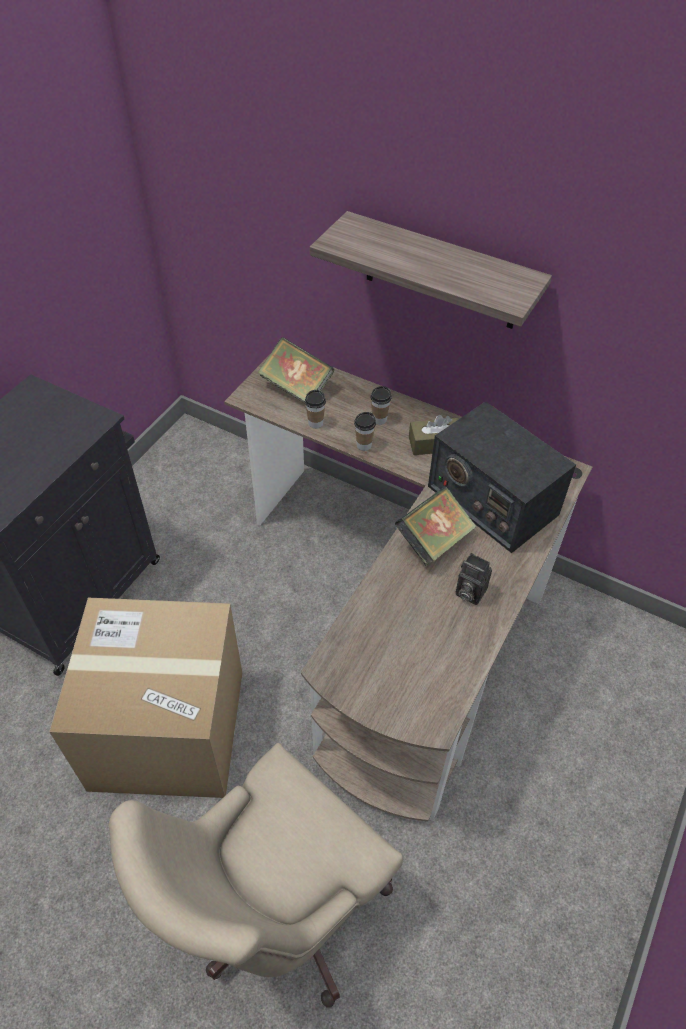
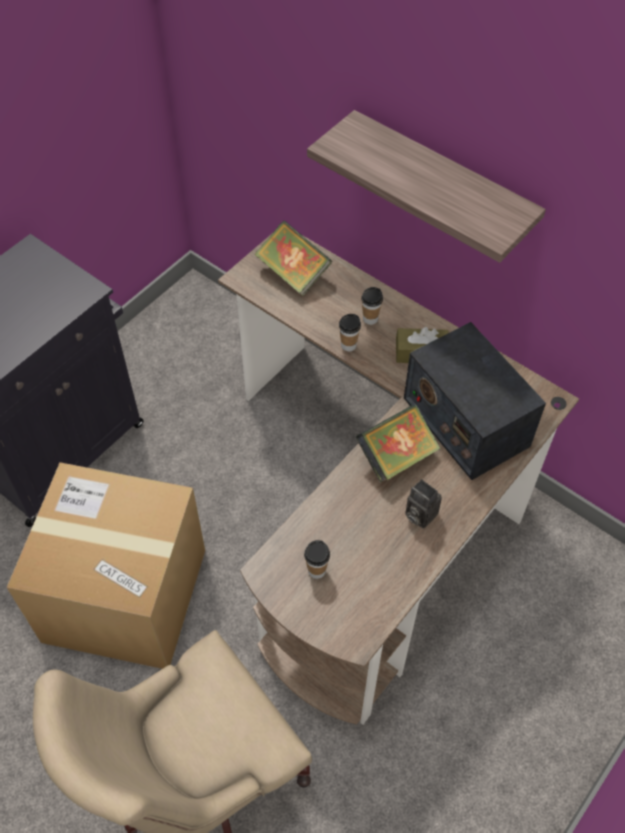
camera: 10 degrees right, 5 degrees up
cup [305,390,326,429] -> cup moved to [304,540,330,579]

